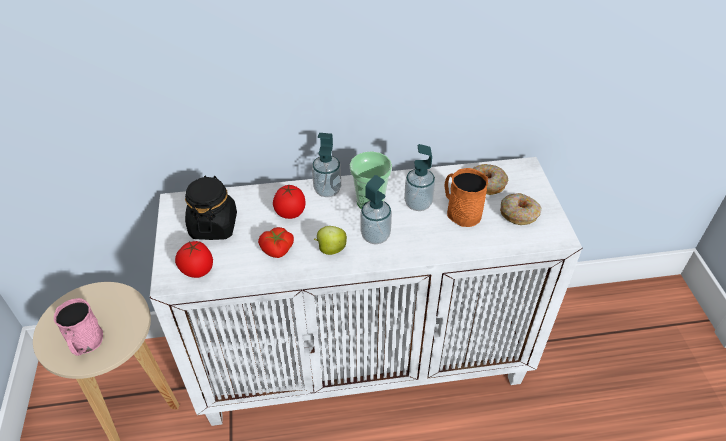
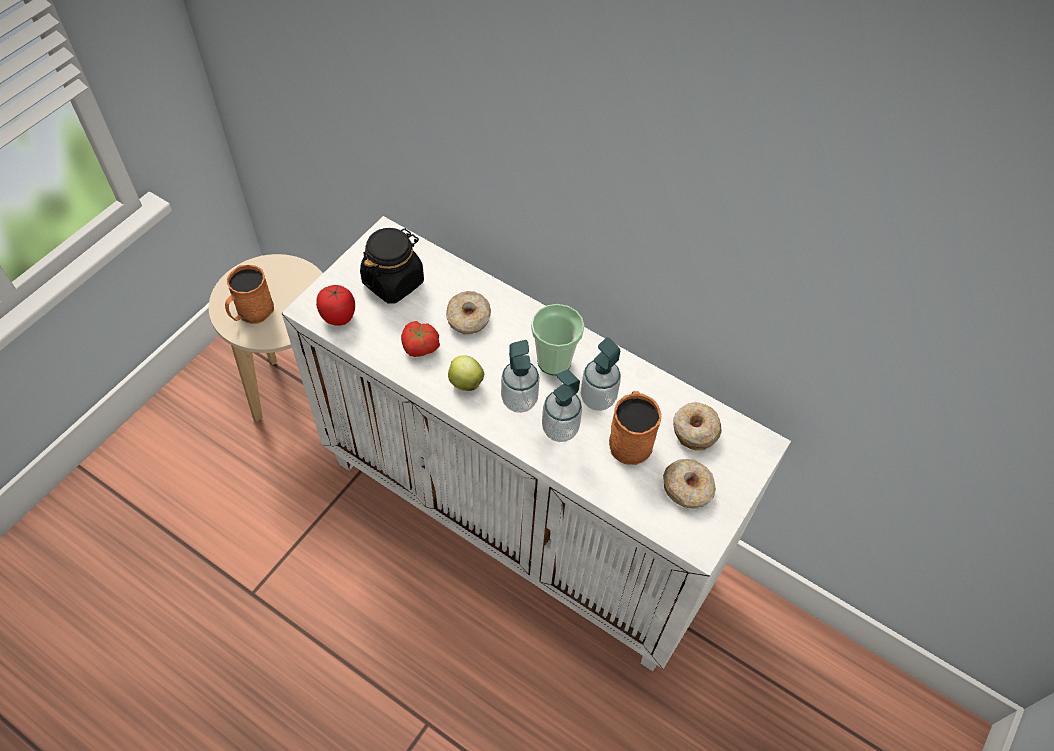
camera: 40 degrees right, 10 degrees up
pink mug [54,298,103,356] -> orange mug [225,265,274,324]
tomato [273,185,306,219] -> donut [446,291,491,334]
soap dispenser [312,133,341,197] -> soap dispenser moved to [542,369,582,442]

